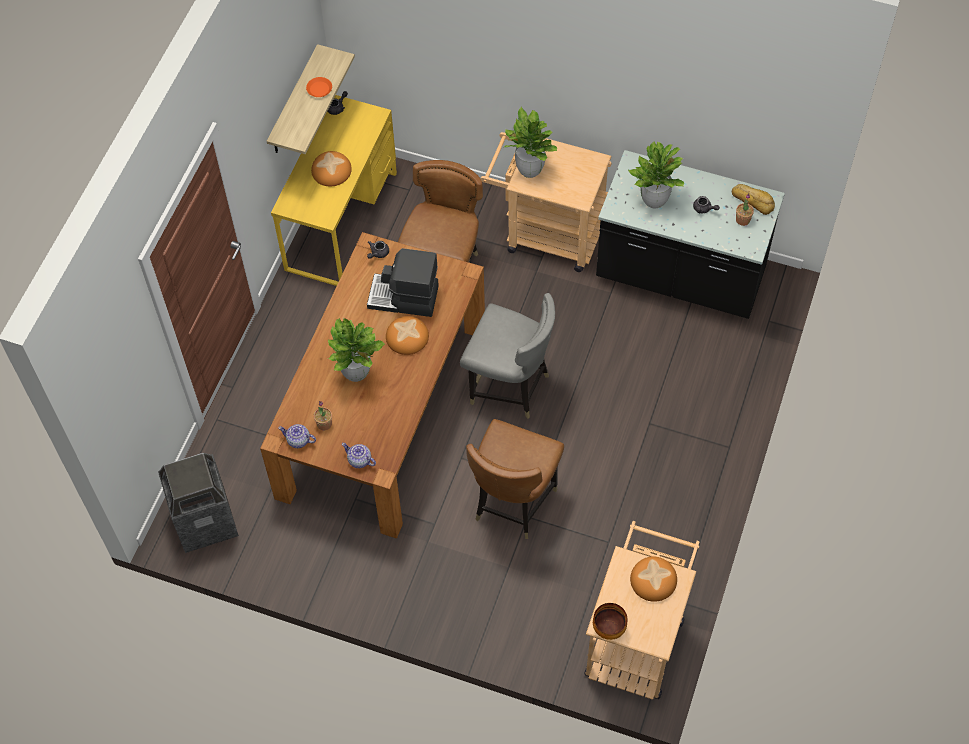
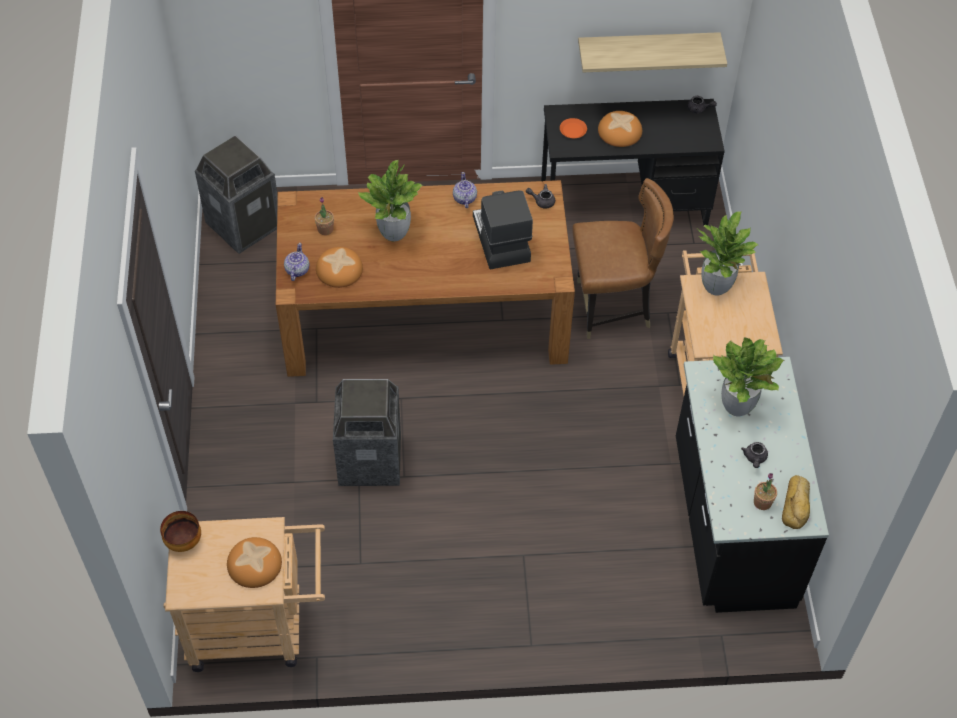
camera: 65 degrees right, 5 degrees down
yellow desk [271,95,397,286] -> black desk [541,99,725,225]
teapot [278,424,316,448] -> teapot moved to [453,172,477,208]
orange plate [306,77,332,97] -> orange plate moved to [560,118,587,138]
bread [386,316,429,355] -> bread moved to [316,247,363,288]
grey chair [460,293,555,418] -> none
brown chair [466,419,564,539] -> trash can [333,379,401,486]

